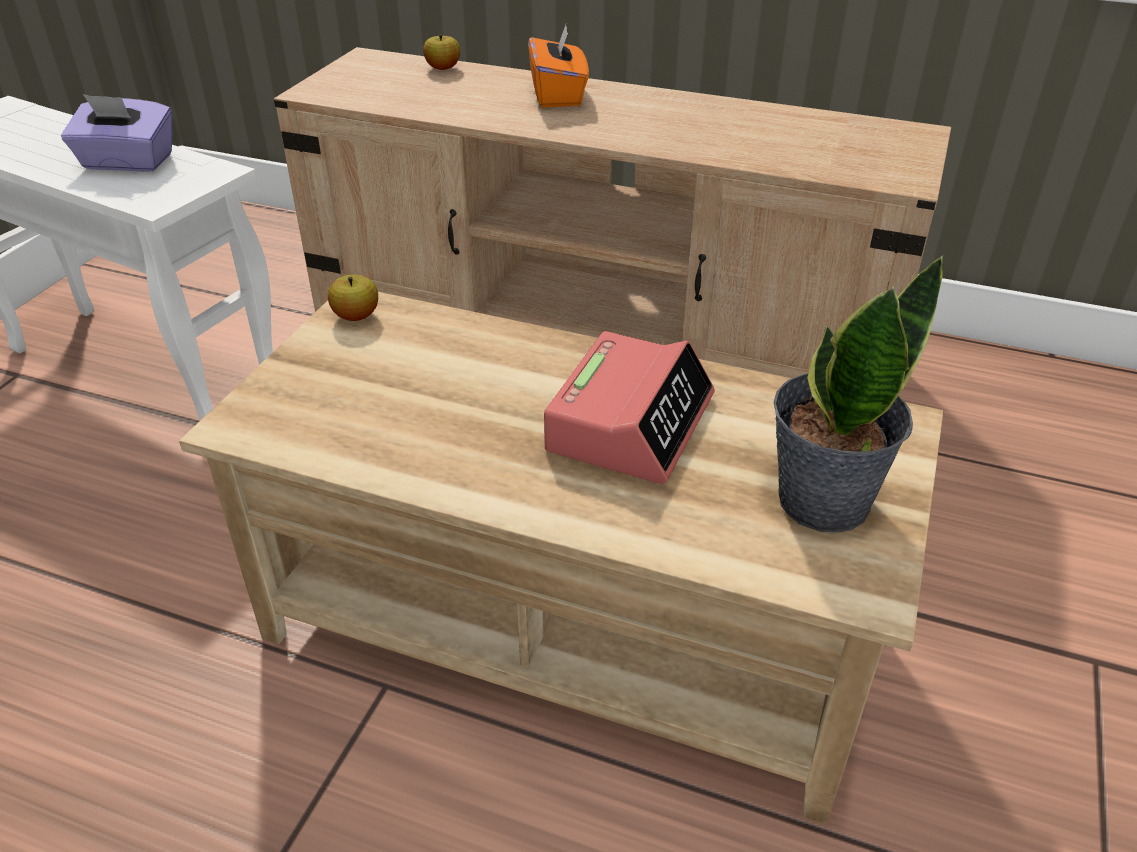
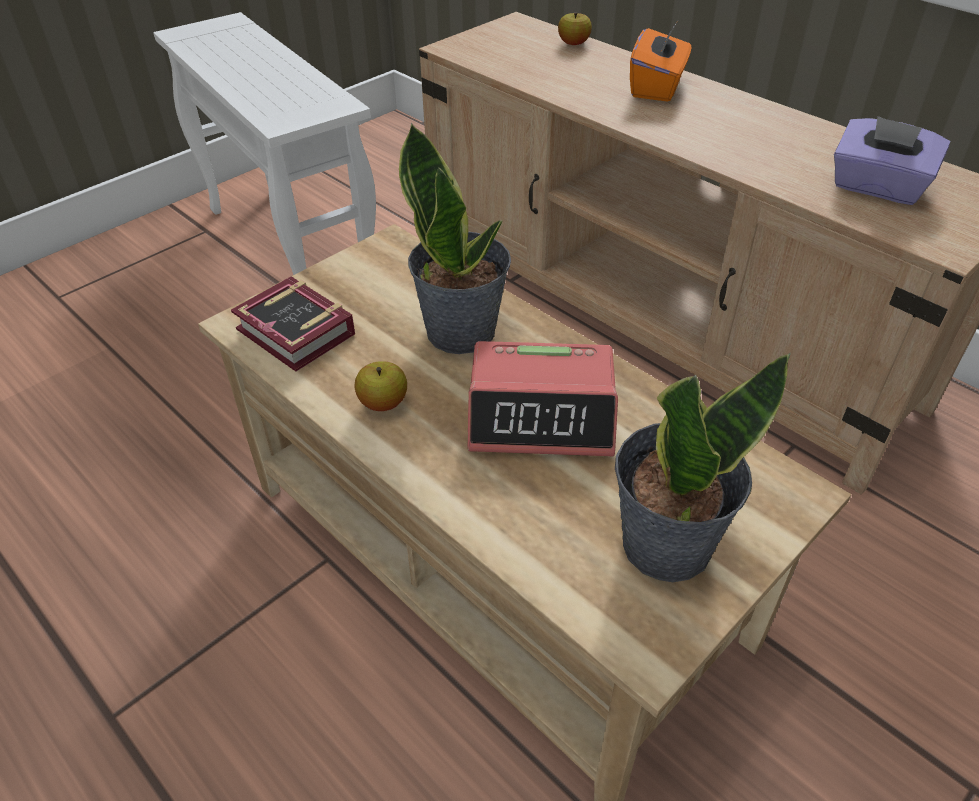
camera: 25 degrees right, 5 degrees up
purple tissue box [61,94,172,172] -> purple tissue box moved to [834,116,951,205]
apple [328,275,378,321] -> apple moved to [355,361,407,411]
alarm clock [544,331,715,484] -> alarm clock turned 45 degrees clockwise [468,341,618,456]
none -> book [231,277,355,371]
none -> potted plant [399,123,511,354]

